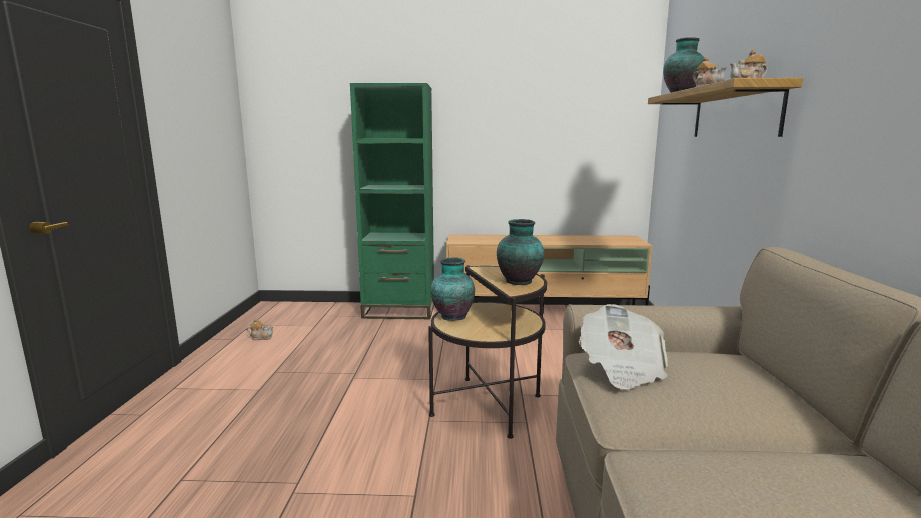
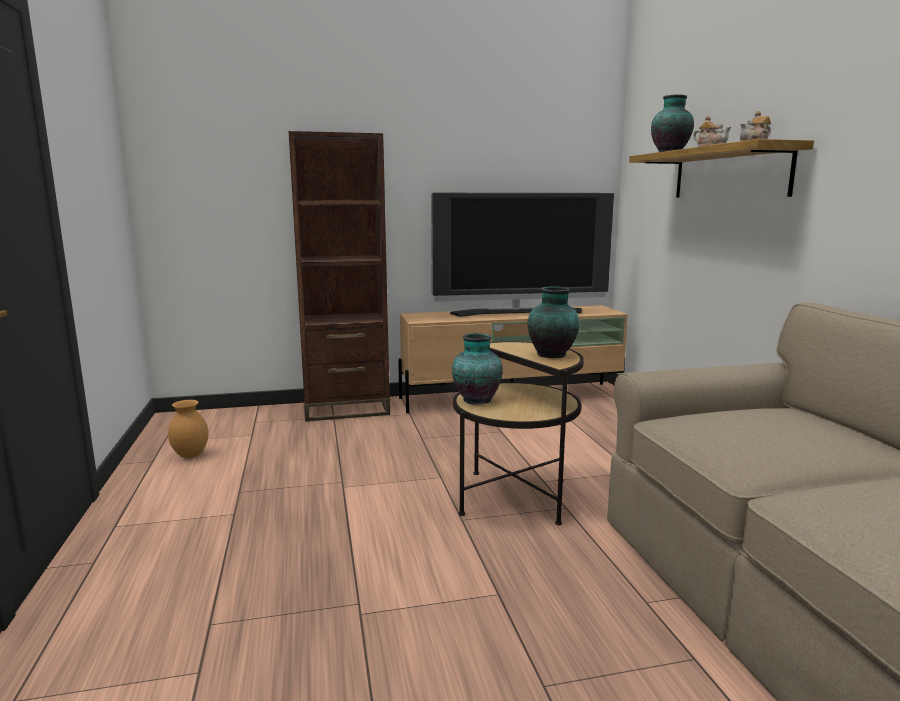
camera: 15 degrees left, 0 degrees up
teapot [246,318,274,340] -> brown vase [168,400,209,458]
green bookcase [350,83,434,319] -> brown bookcase [289,131,390,421]
newspaper [579,304,668,390] -> none
none -> television [431,193,614,317]

